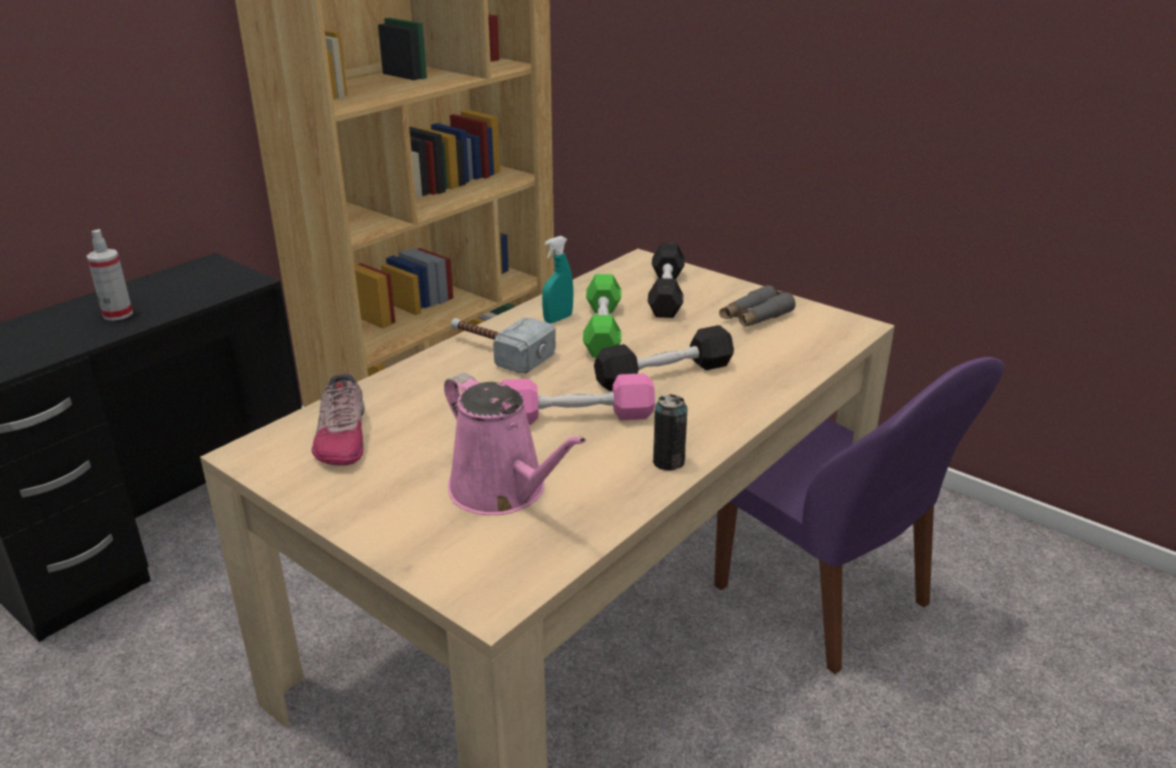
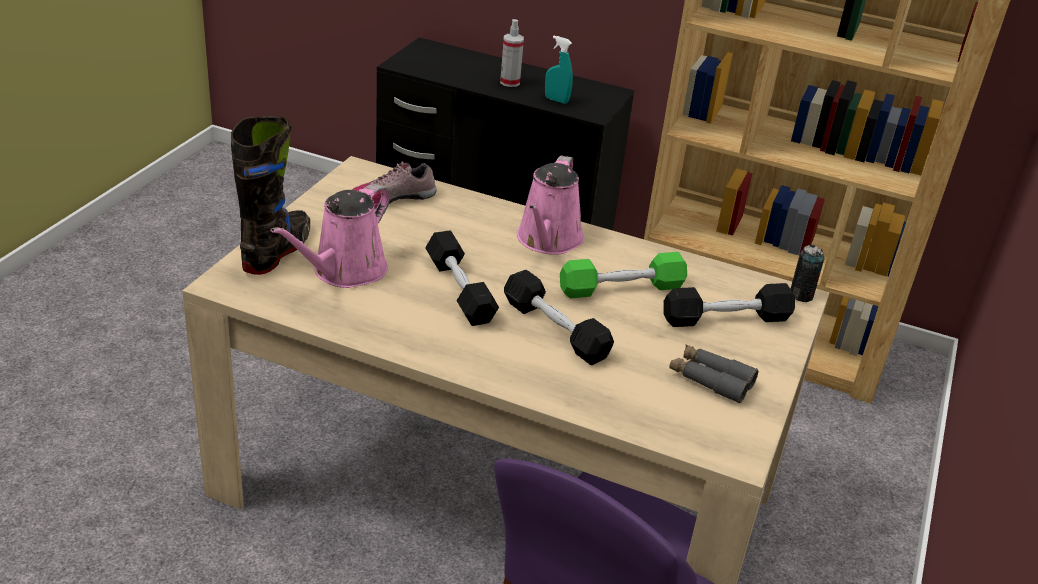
camera: 70 degrees right, 5 degrees up
hammer [451,317,556,373] -> pink watering can [517,156,584,255]
pink dumbbell [501,373,655,425] -> black dumbbell [425,230,499,326]
turquoise spray bottle [542,236,574,323] -> turquoise spray bottle moved to [545,36,573,104]
can [653,394,687,471] -> can moved to [791,245,824,302]
none -> black boot [231,116,310,275]

